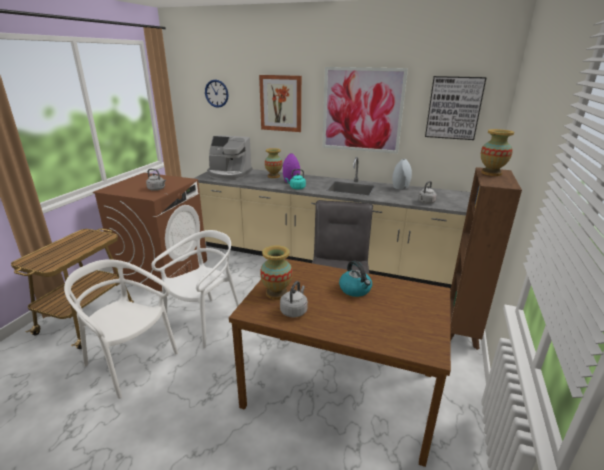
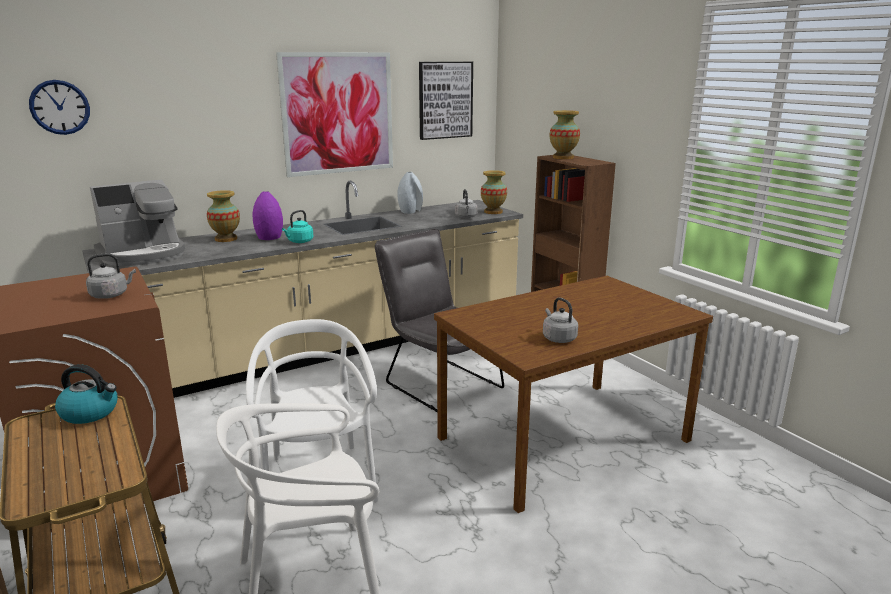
camera: 50 degrees left, 5 degrees down
picture [259,75,302,132] -> none
vase [260,245,293,300] -> vase moved to [481,170,507,214]
kettle [339,261,372,297] -> kettle moved to [55,364,117,424]

